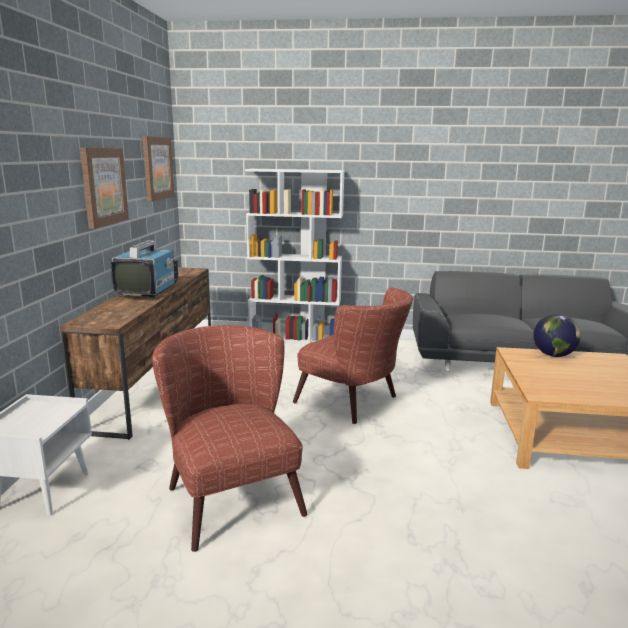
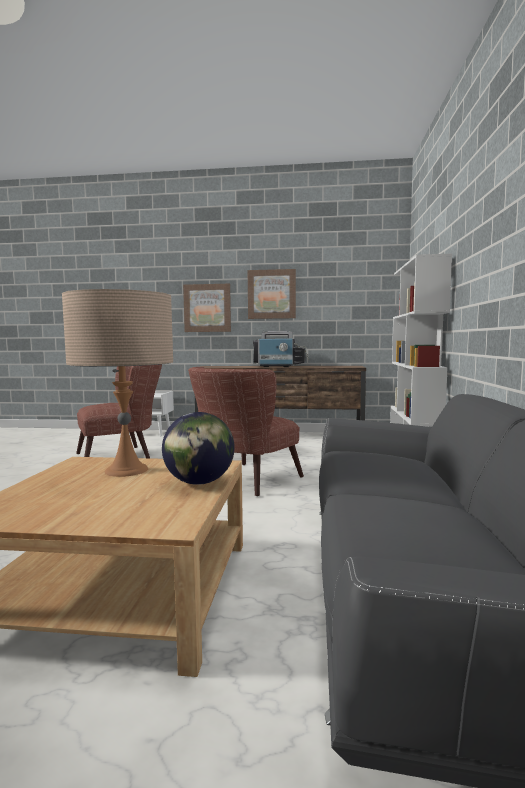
camera: 90 degrees right, 10 degrees down
picture [142,136,174,202] -> picture moved to [183,284,231,332]
none -> beige table lamp [62,289,173,477]

